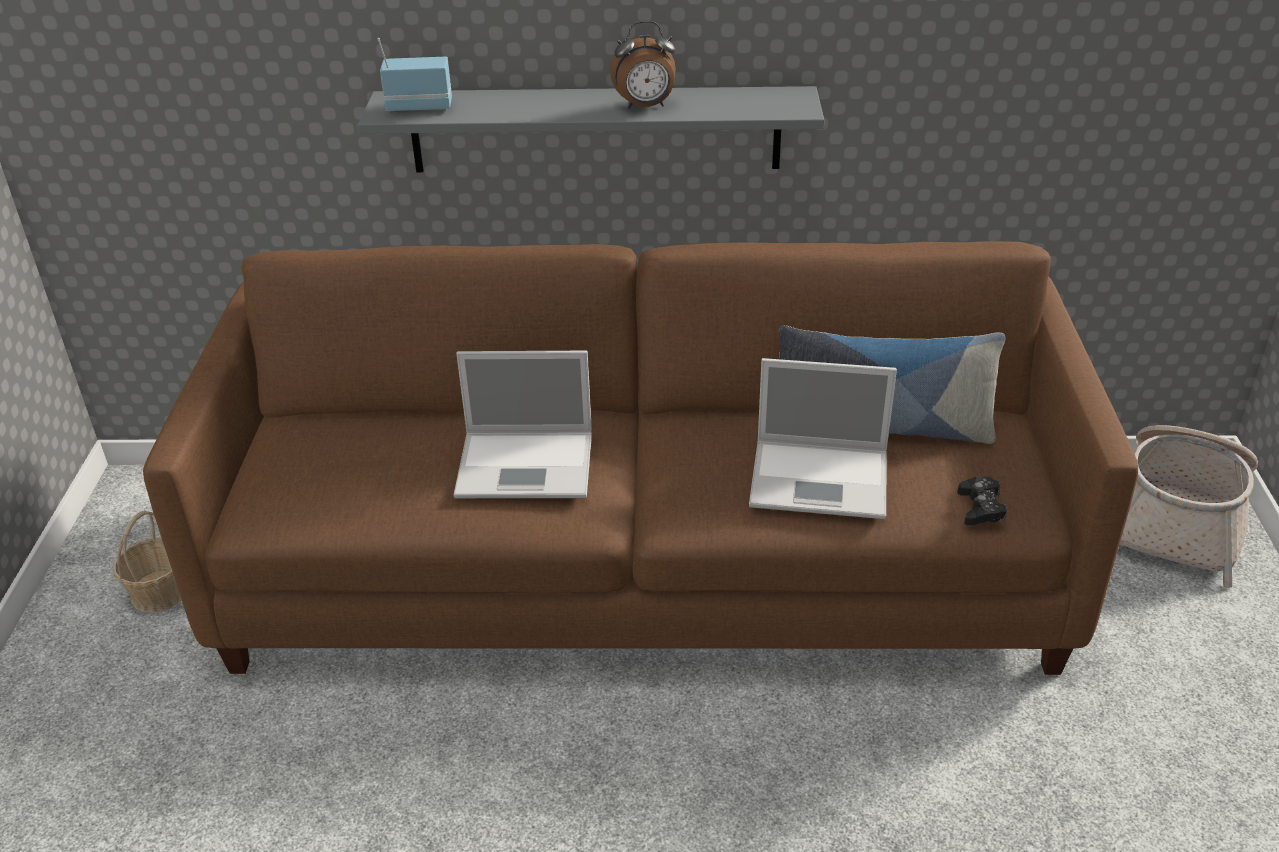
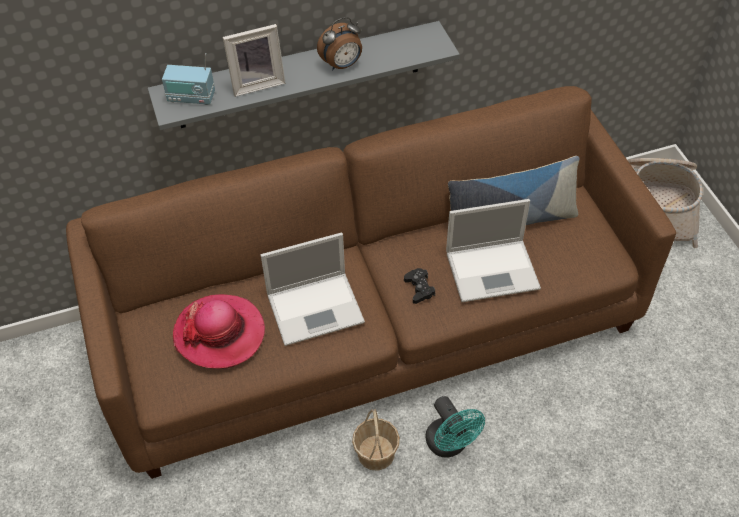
camera: 20 degrees left, 15 degrees up
basket [113,510,182,613] -> basket moved to [352,409,400,471]
radio [377,38,452,113] -> radio turned 150 degrees counterclockwise [162,53,215,105]
black game controller [957,476,1007,525] -> black game controller moved to [404,268,435,304]
none -> hat [173,294,265,369]
none -> picture frame [223,24,285,97]
none -> turquoise fan [425,396,485,457]

